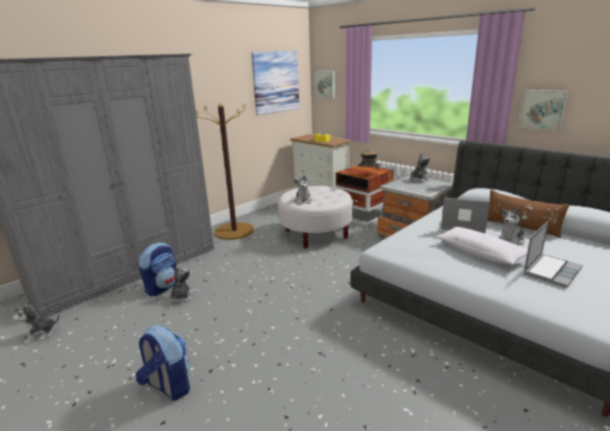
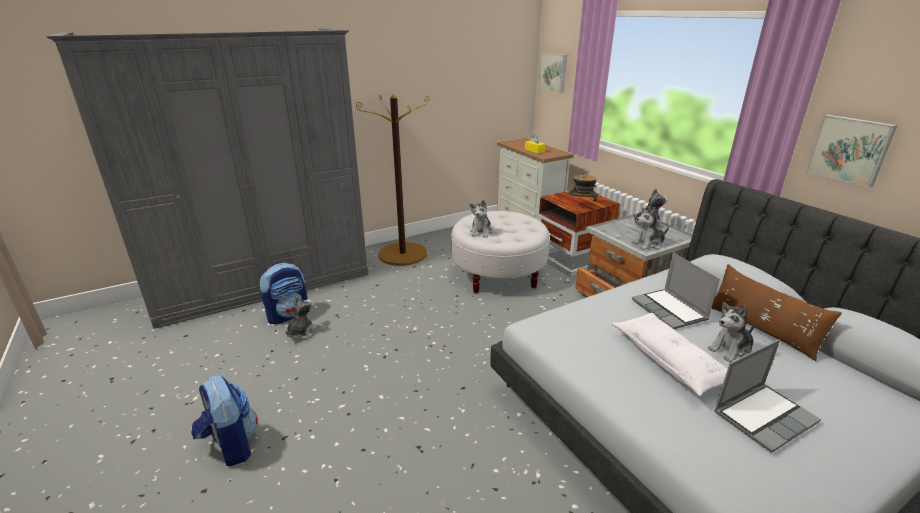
camera: 15 degrees right, 5 degrees up
plush toy [12,303,60,344] -> plush toy moved to [631,207,669,250]
picture [251,51,299,115] -> none
laptop [441,198,490,233] -> laptop turned 150 degrees counterclockwise [632,253,720,329]

